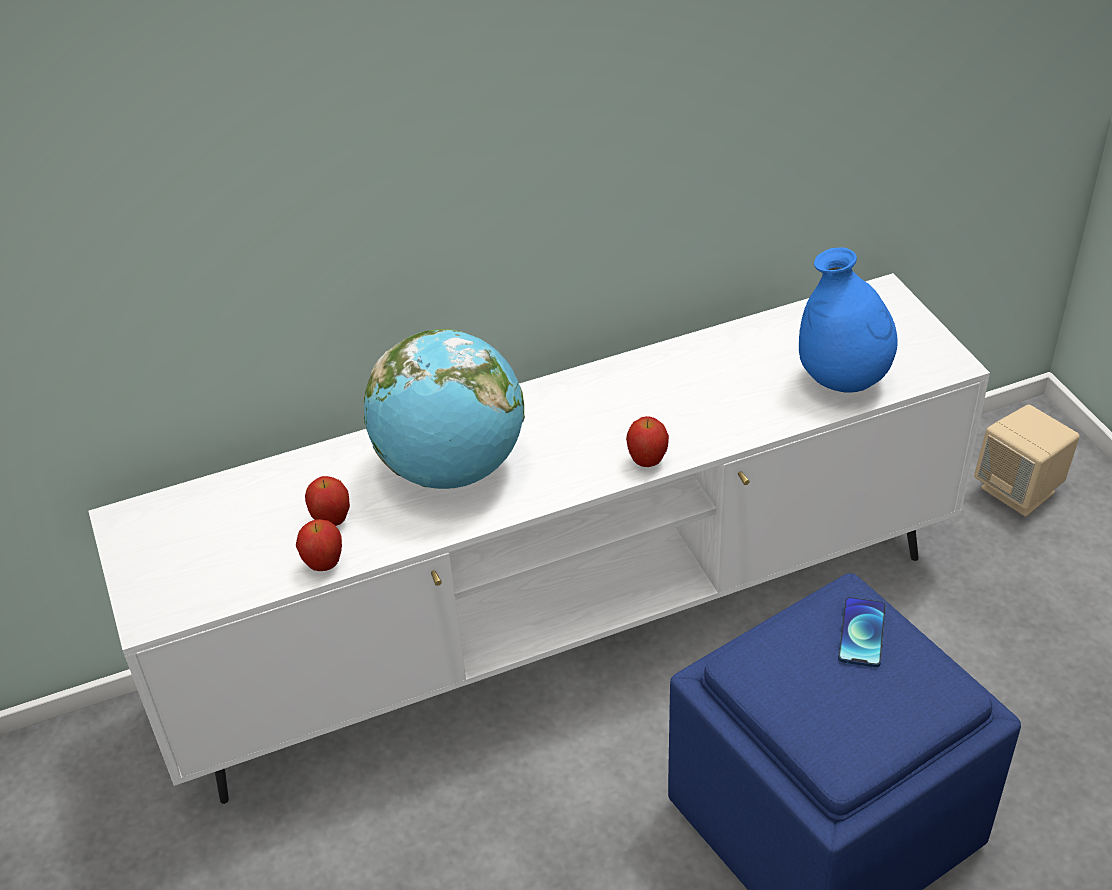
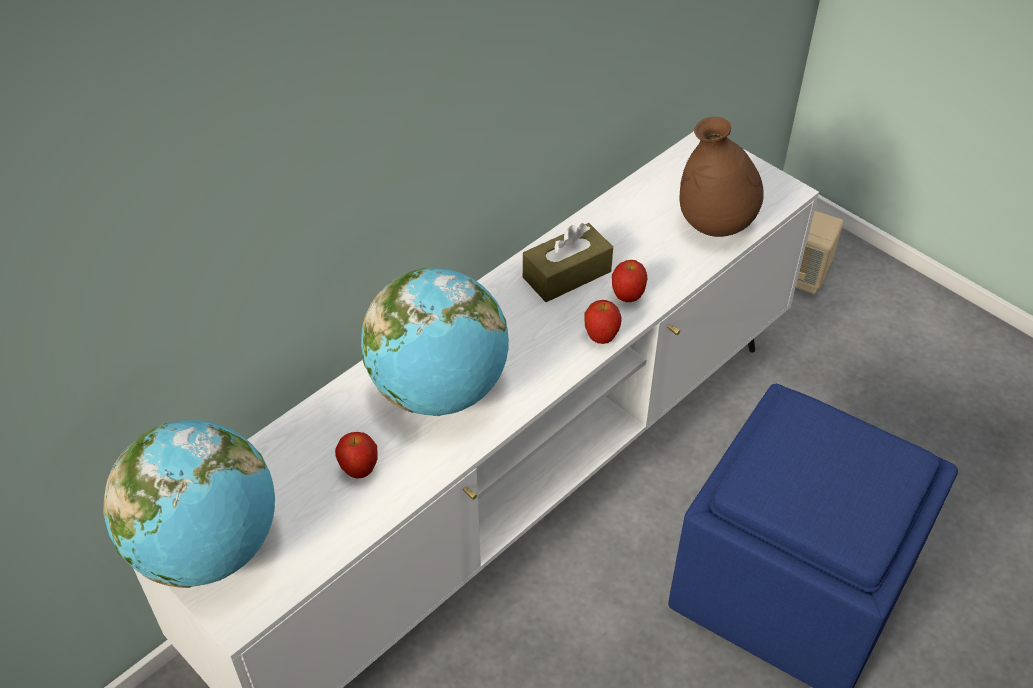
camera: 25 degrees left, 5 degrees up
apple [296,519,342,571] -> apple moved to [612,260,647,302]
blue vase [799,247,898,393] -> brown vase [680,117,764,237]
phone [838,597,886,667] -> none
none -> globe [103,420,275,588]
none -> brown tissue box [523,223,613,302]

